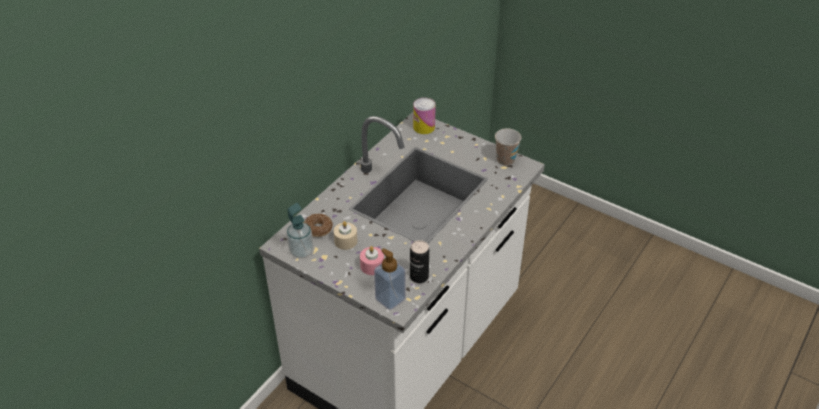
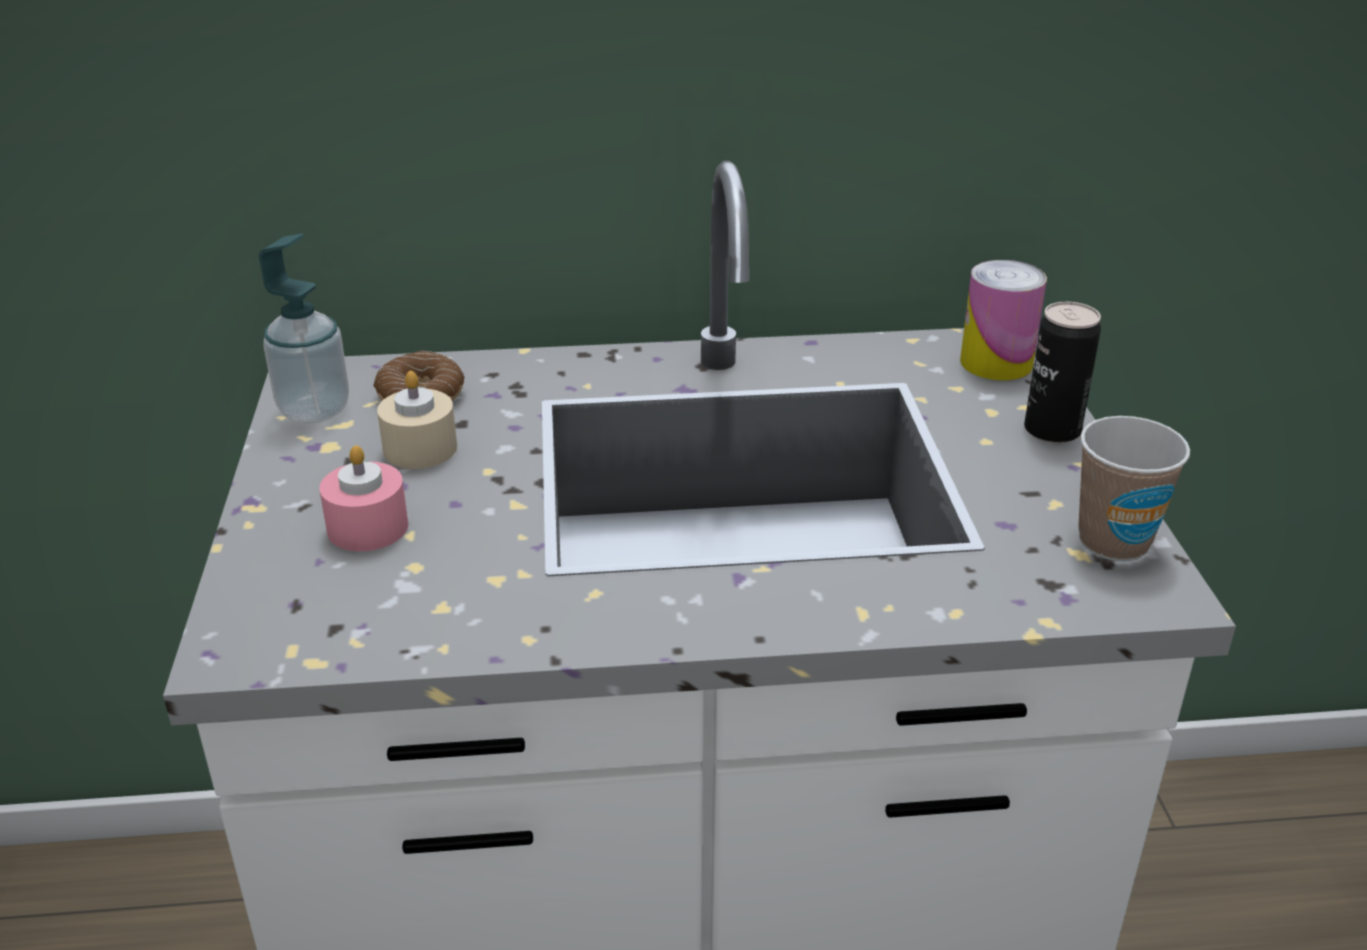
camera: 50 degrees right, 10 degrees down
soap dispenser [374,248,405,310] -> none
can [410,240,429,283] -> can moved to [1024,302,1101,443]

